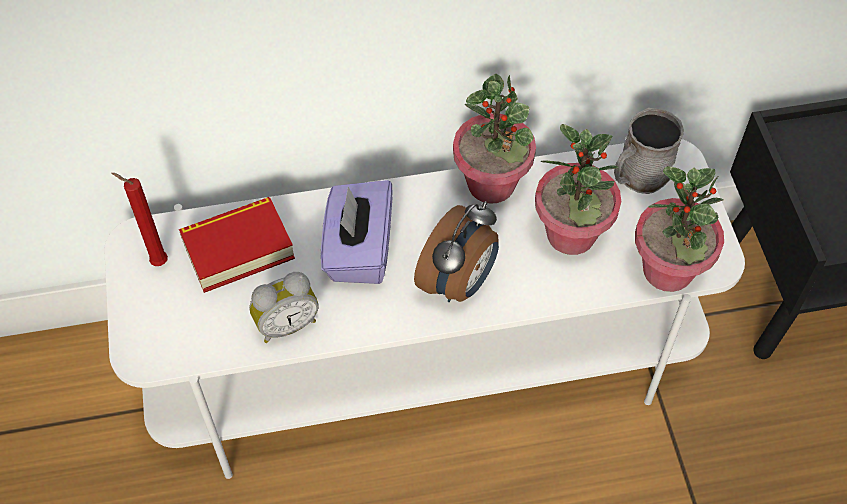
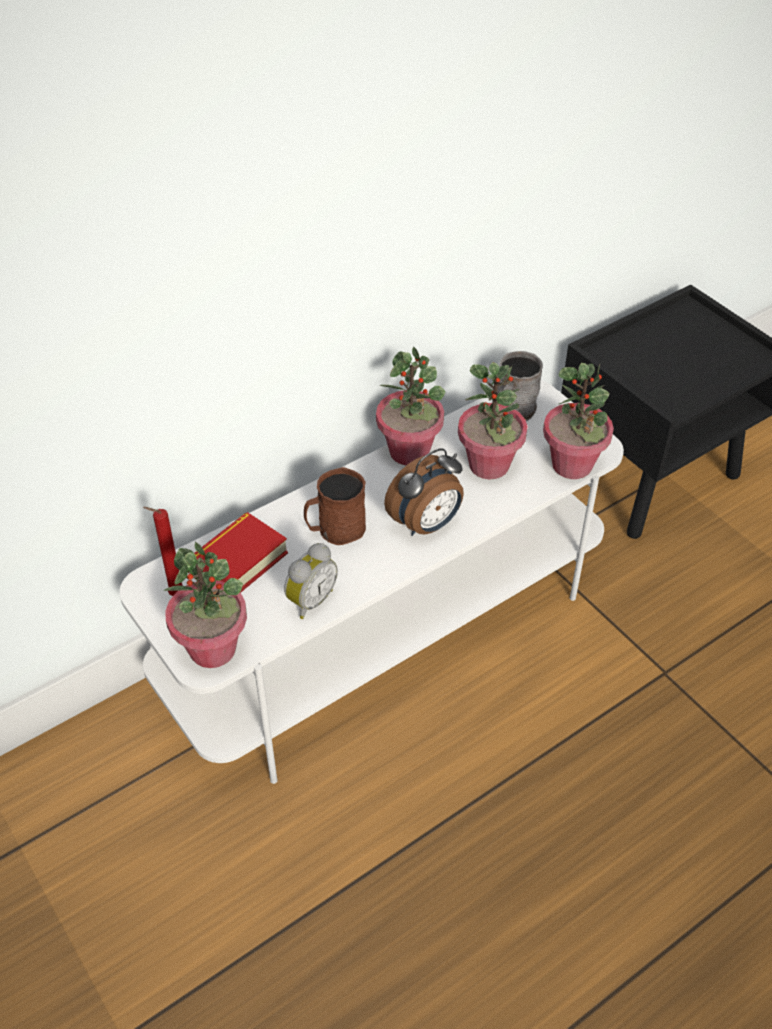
camera: 25 degrees left, 10 degrees down
purple tissue box [321,180,393,284] -> brown mug [304,467,366,545]
alarm clock [414,201,499,302] -> alarm clock turned 45 degrees clockwise [384,448,464,536]
none -> potted plant [164,542,247,668]

